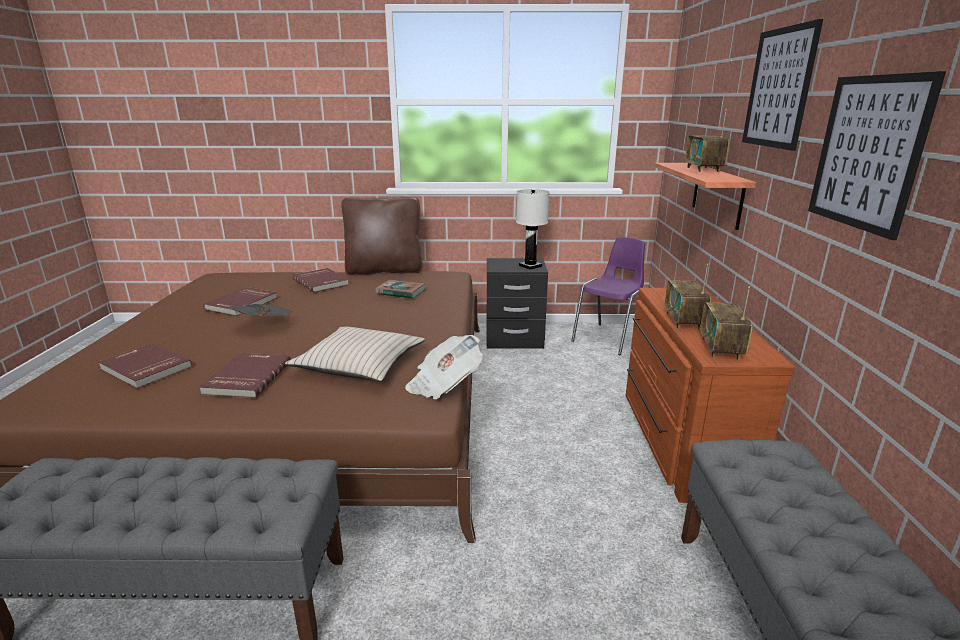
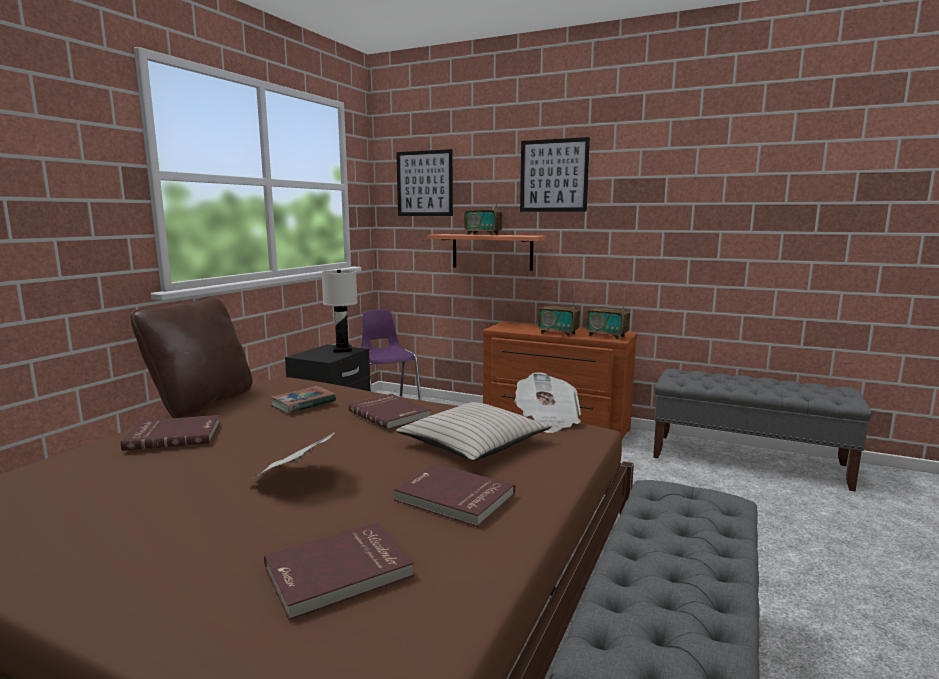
camera: 65 degrees left, 10 degrees down
red book [203,287,277,316] -> red book moved to [349,394,431,430]
picture [808,71,946,240] -> picture moved to [396,149,453,216]

